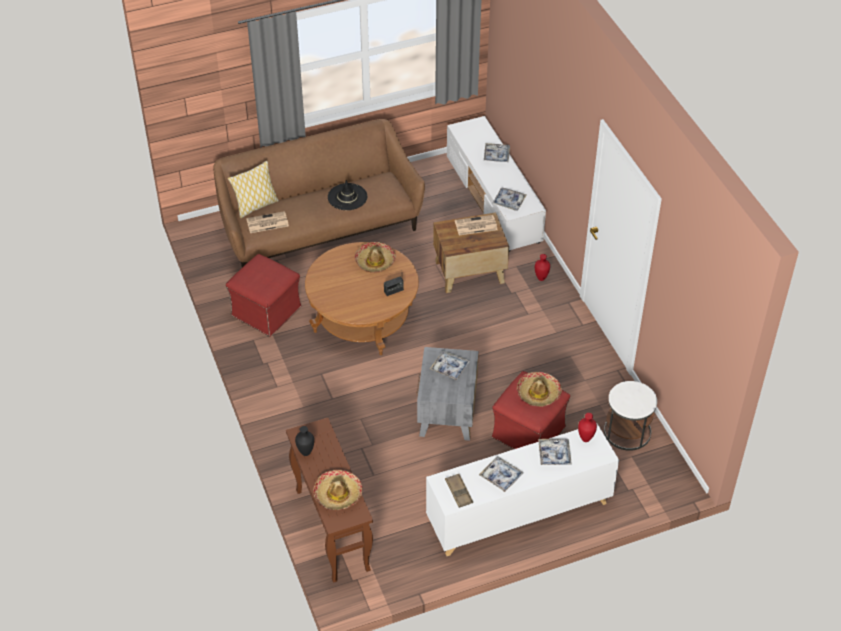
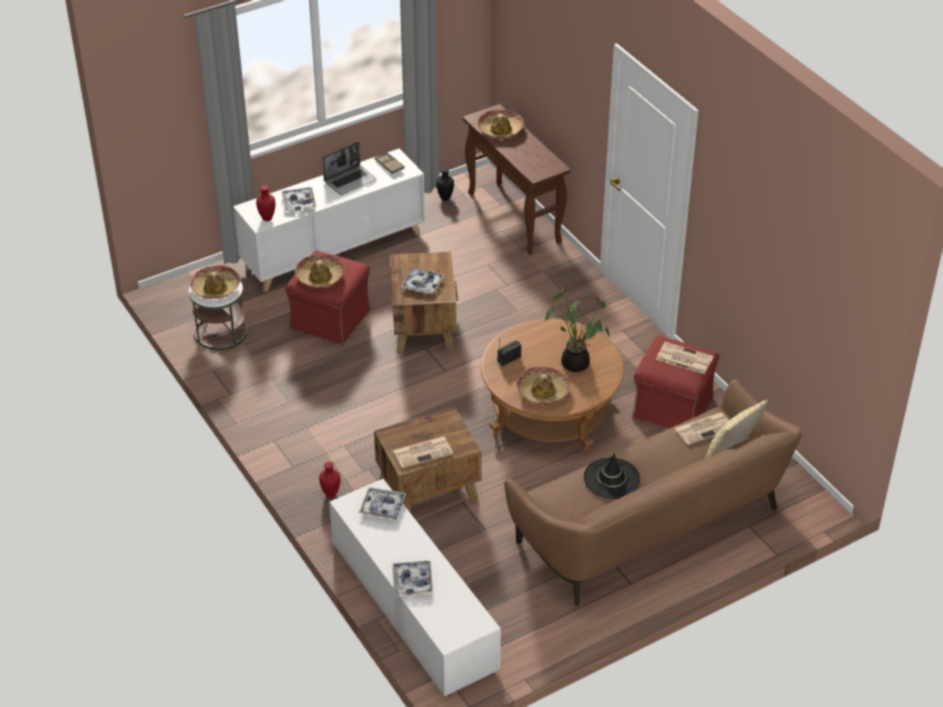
camera: 170 degrees right, 5 degrees down
black vase [295,426,314,456] -> black vase moved to [436,168,454,201]
grey side table [417,347,479,441] -> brown side table [390,252,458,354]
tray [479,457,524,492] -> laptop [322,142,377,195]
none -> hat [190,266,241,299]
none -> potted plant [545,288,610,372]
none -> newspaper [656,342,714,374]

